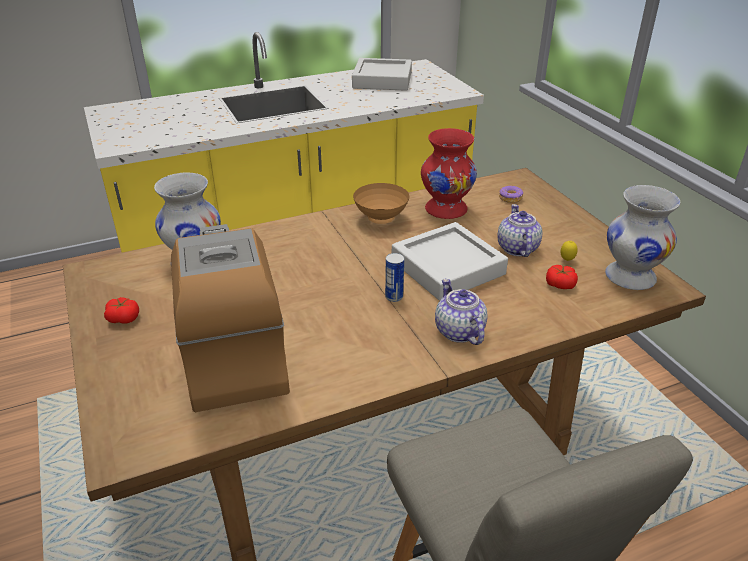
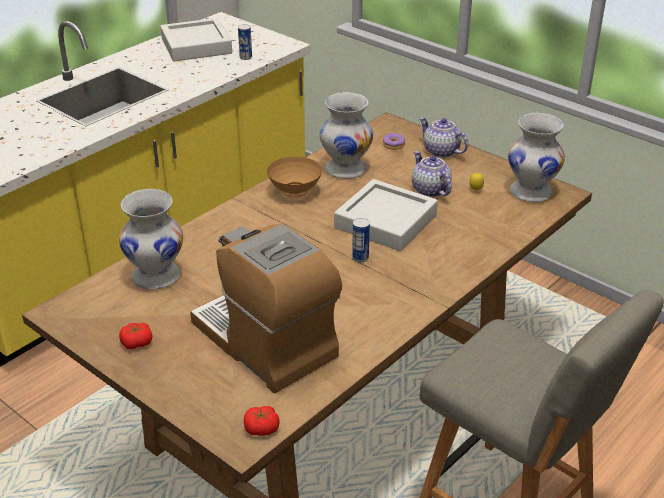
camera: 25 degrees left, 0 degrees up
red vase [421,128,477,219] -> white vase [320,92,373,179]
teapot [435,279,488,345] -> teapot moved to [419,117,468,158]
tomato [546,265,578,289] -> tomato moved to [244,406,279,436]
none -> can [238,24,252,60]

